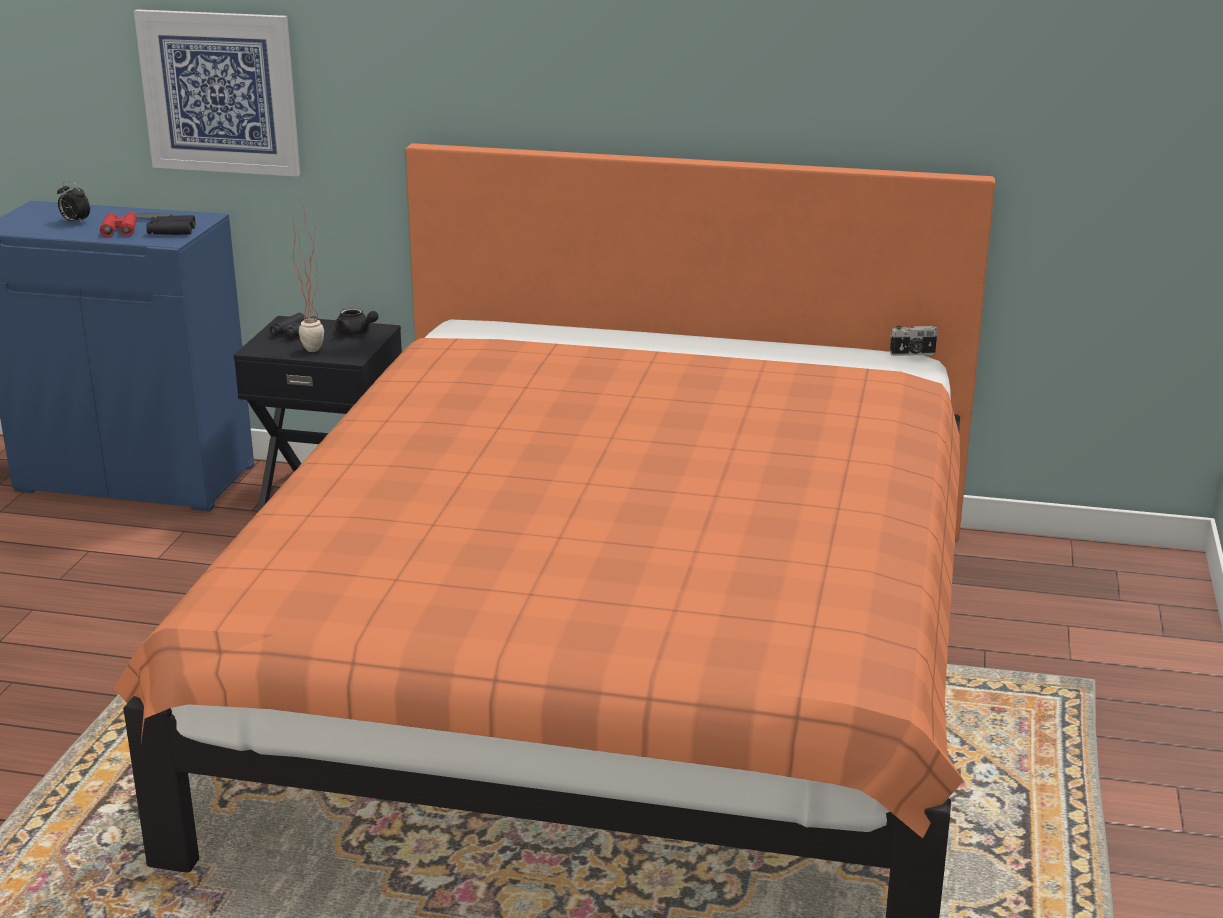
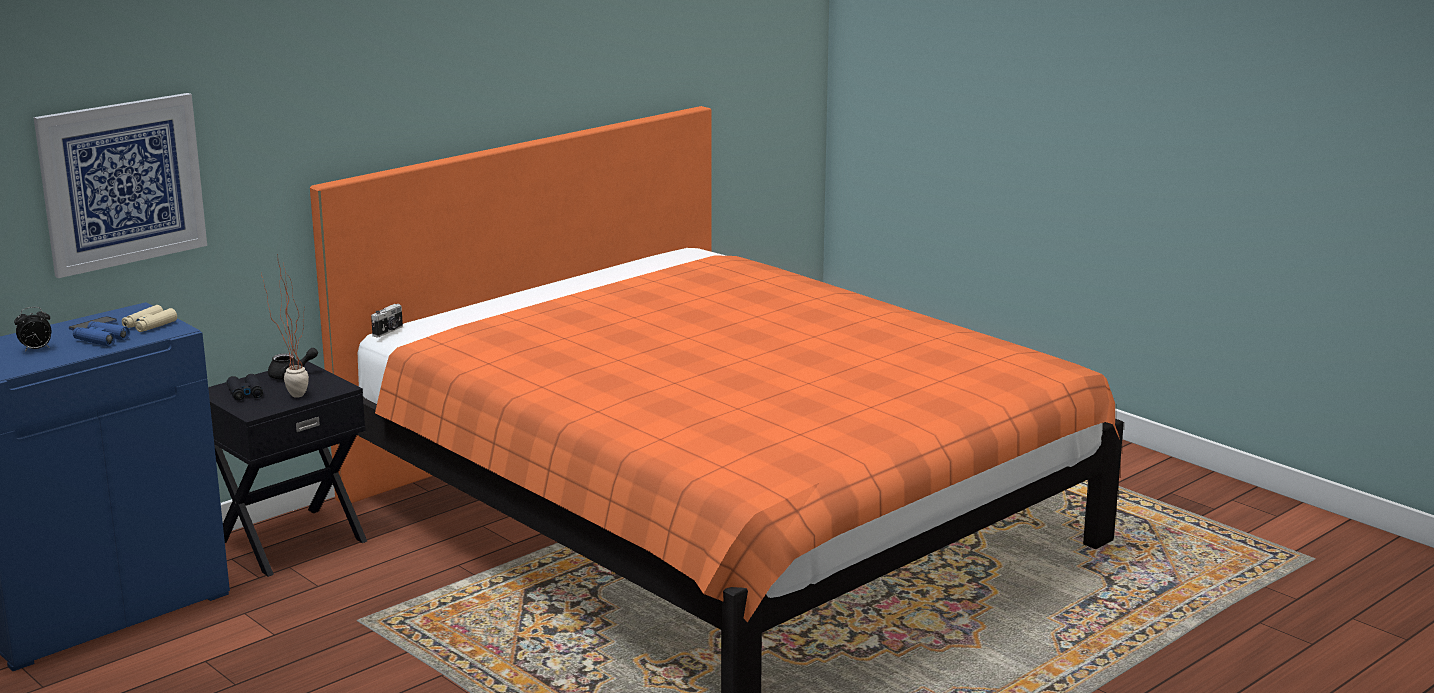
camera: 55 degrees left, 5 degrees down
red binoculars [100,212,137,237] -> blue binoculars [73,321,130,347]
black binoculars [146,215,195,235] -> beige binoculars [122,305,177,332]
camera [890,326,938,356] -> camera moved to [371,304,403,337]

